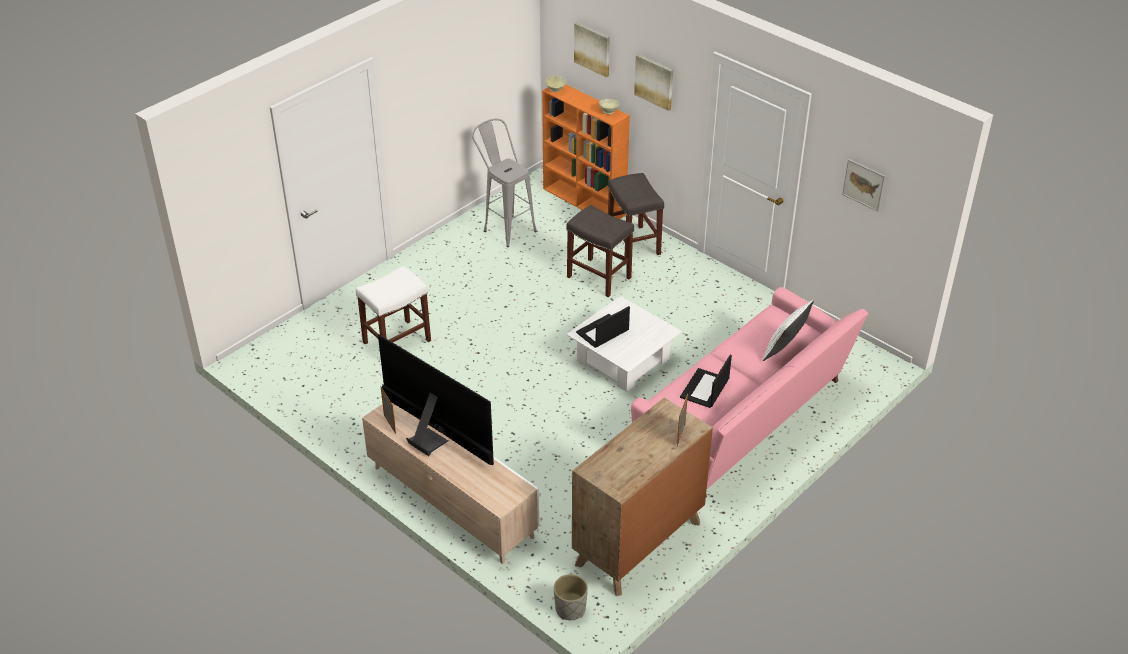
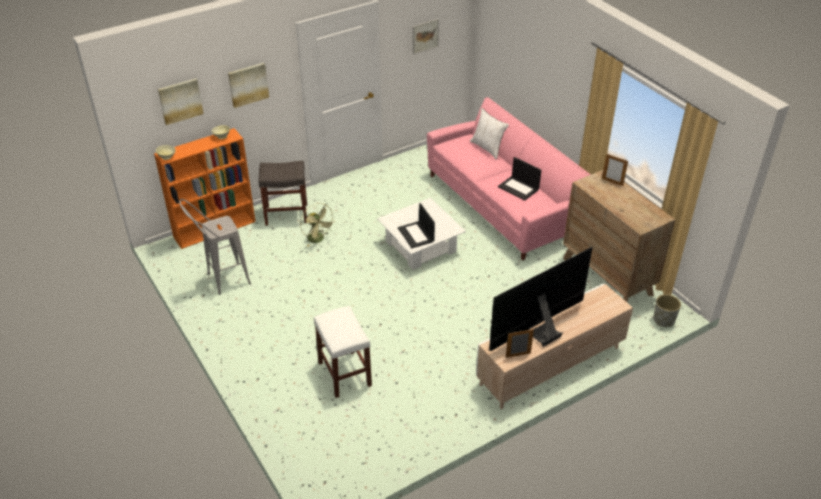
camera: 75 degrees left, 0 degrees up
grey stool [566,205,634,297] -> green fan [300,203,336,247]

